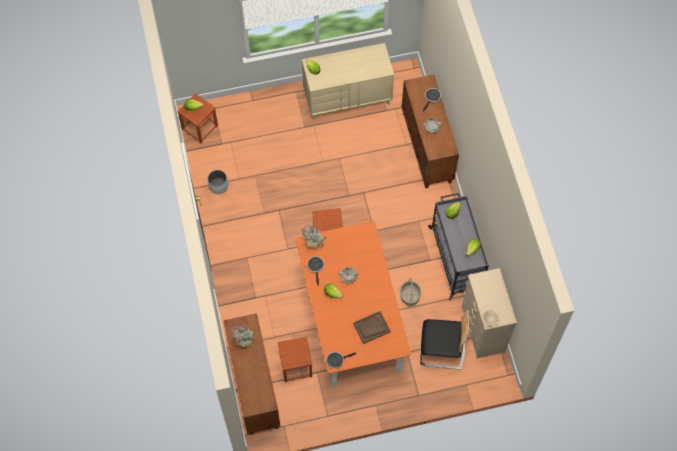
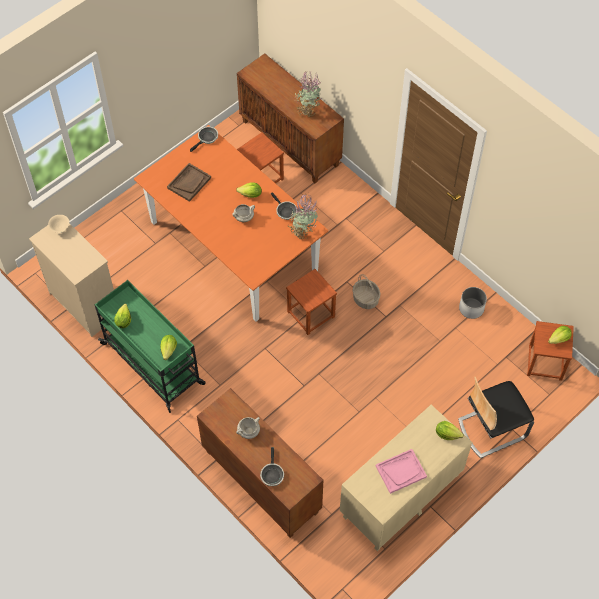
camera: 150 degrees right, 5 degrees down
basket [400,278,421,306] -> basket moved to [353,274,380,309]
chair [420,310,469,370] -> chair moved to [458,377,534,458]
grey cart [428,193,489,300] -> green cart [95,280,206,413]
none -> pink tray [376,449,427,494]

